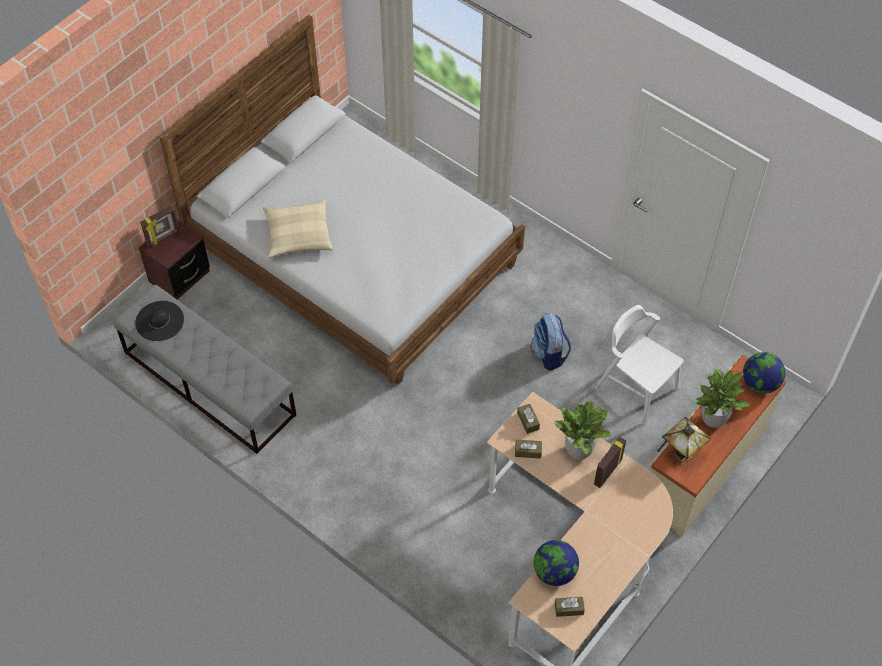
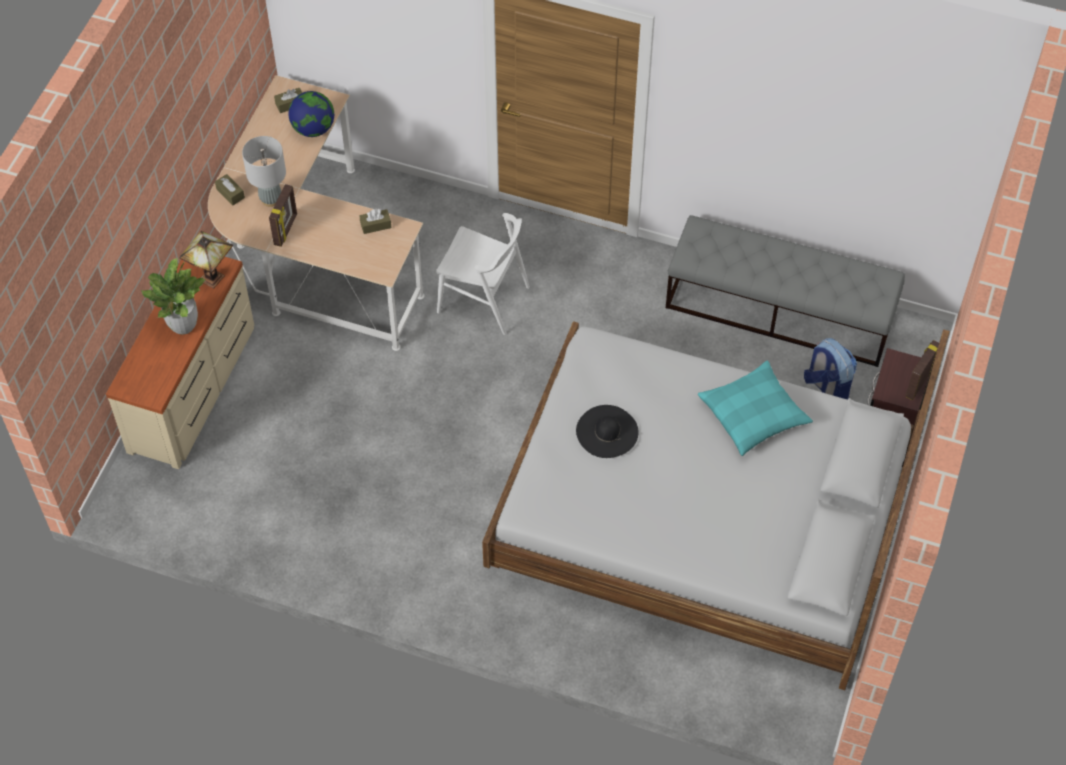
camera: 160 degrees right, 0 degrees up
black hat [135,301,184,341] -> black hat moved to [576,405,639,458]
beige pillow [263,200,333,258] -> turquoise pillow [698,360,813,456]
brown tissue box [517,404,540,434] -> brown tissue box moved to [215,174,245,205]
backpack [531,313,571,371] -> backpack moved to [804,338,857,400]
potted plant [554,401,611,460] -> none
white chair [595,305,684,425] -> white chair moved to [436,213,530,335]
globe [743,352,785,394] -> none
none -> grey table lamp [242,136,286,207]

